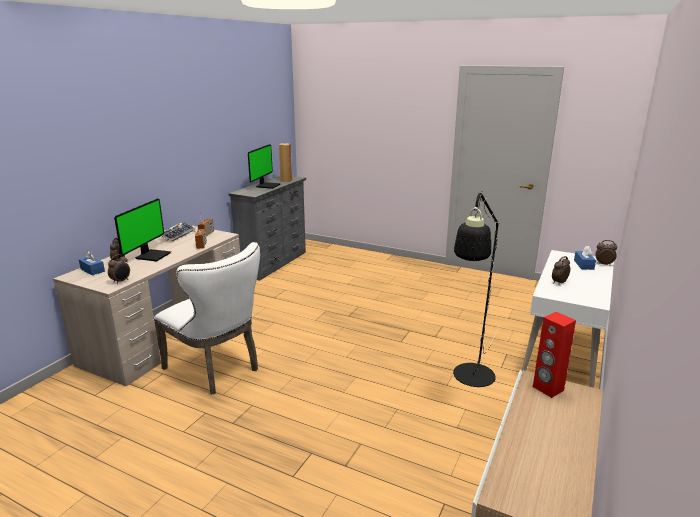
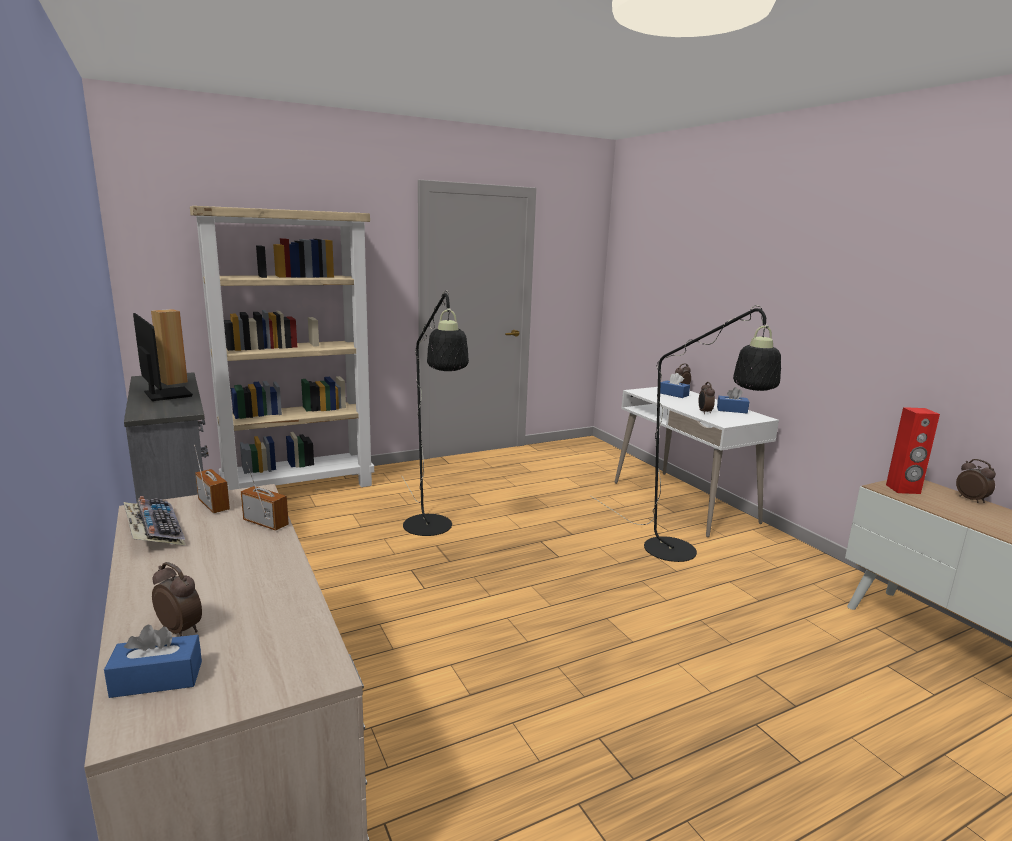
camera: 55 degrees left, 5 degrees down
alarm clock [108,254,130,284] -> alarm clock moved to [956,459,996,503]
monitor [114,198,171,262] -> none
white chair [154,242,260,395] -> none
none -> beige bookcase [190,206,374,490]
none -> black floor lamp [402,291,469,536]
none -> blue tissue box [717,387,749,413]

